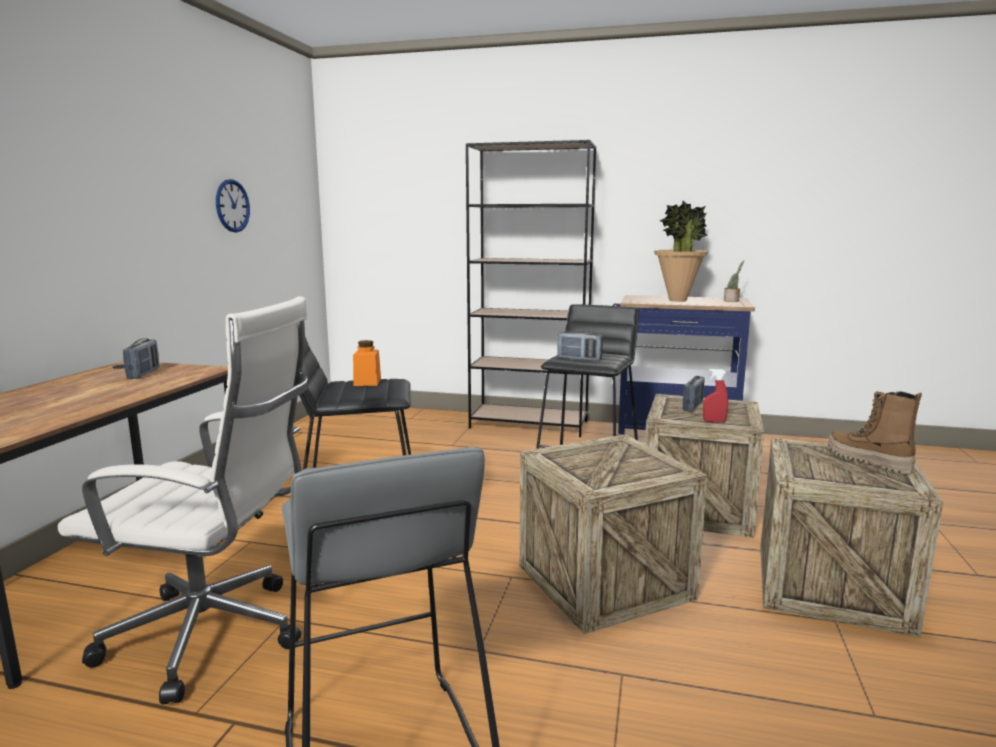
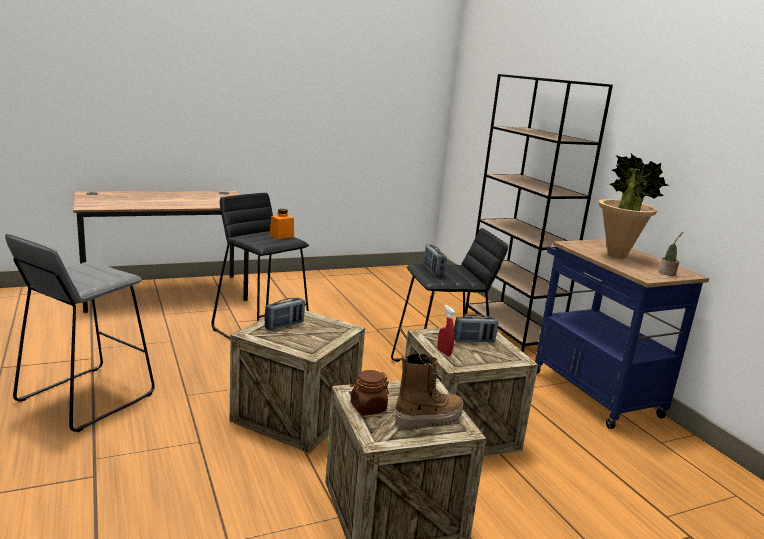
camera: 50 degrees right, 5 degrees up
white office chair [58,296,308,704] -> none
radio [123,338,159,379] -> radio moved to [264,298,305,330]
wall clock [216,179,250,232] -> none
boot [828,391,922,474] -> boot turned 45 degrees clockwise [395,353,463,430]
none -> brown jar [350,370,389,415]

